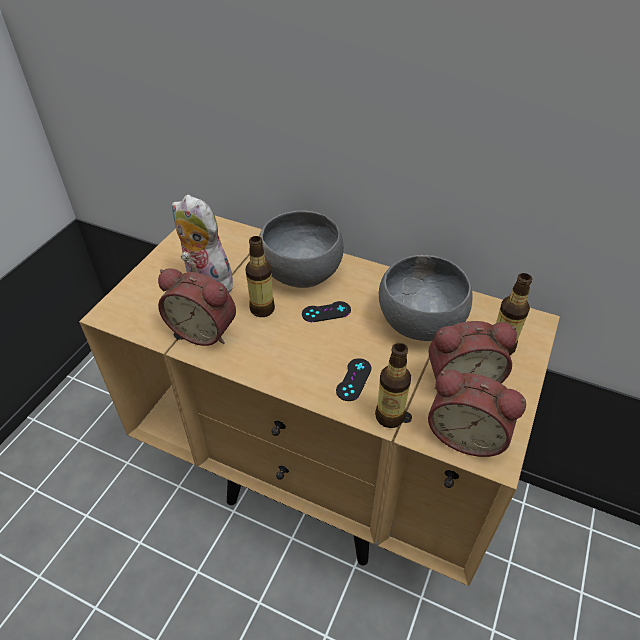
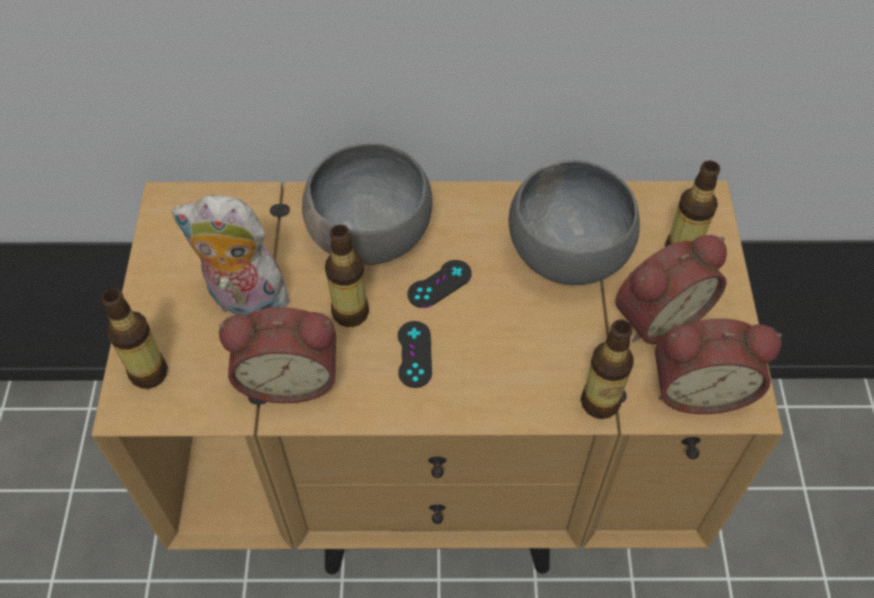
camera: 25 degrees left, 10 degrees up
black game controller [336,358,372,401] -> black game controller moved to [398,321,432,388]
none -> bottle [101,288,168,389]

